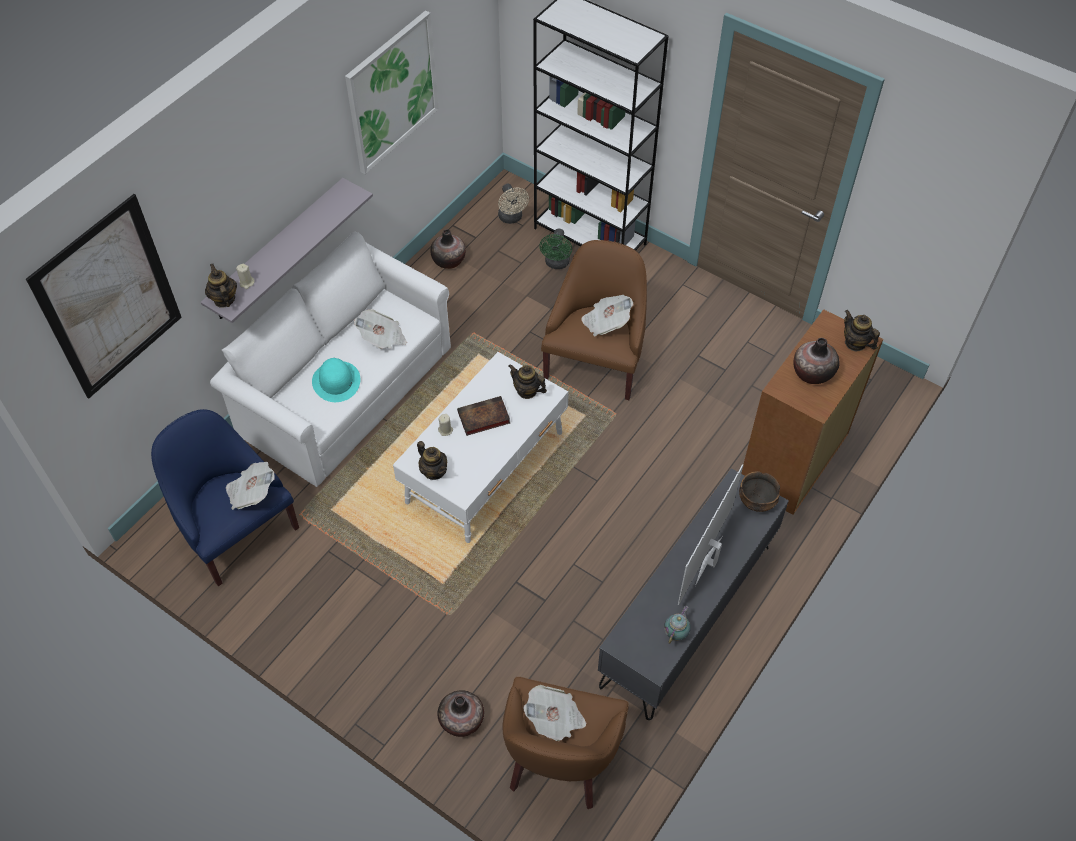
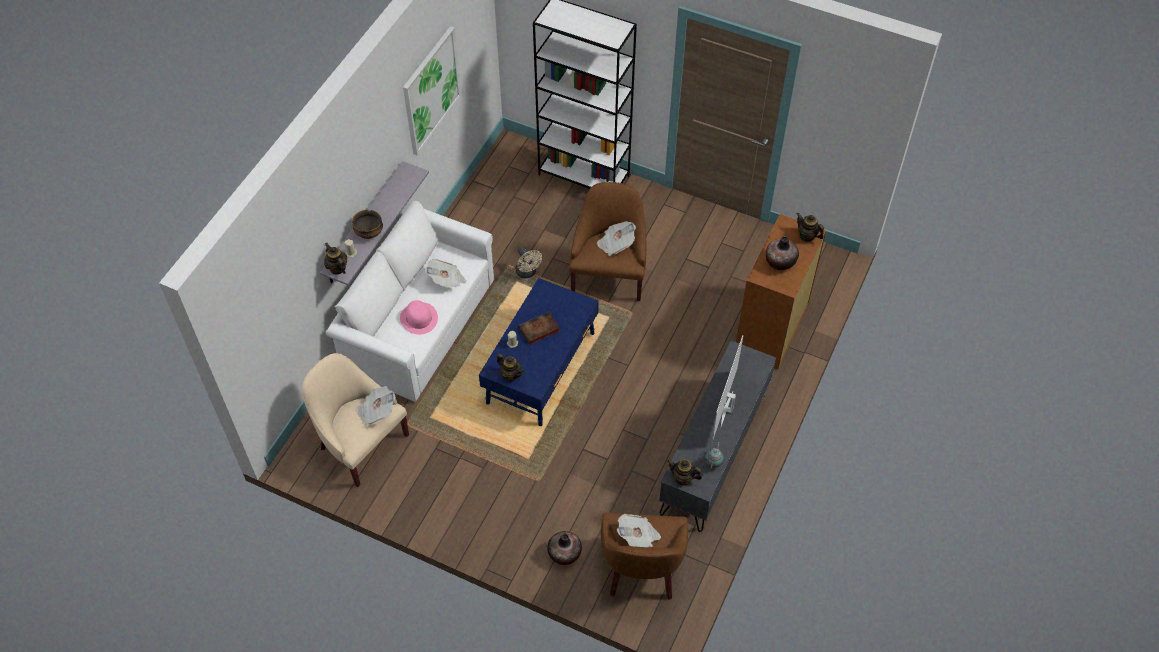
camera: 10 degrees left, 0 degrees up
picture [26,194,182,399] -> none
blue armchair [151,409,299,586] -> beige armchair [302,353,409,487]
turquoise hat [312,358,360,402] -> pink hat [400,300,438,335]
white coffee table [393,352,569,543] -> blue coffee table [479,278,599,426]
vase [430,229,466,269] -> none
beige fan [498,184,529,224] -> beige fan moved to [515,246,542,278]
teapot [508,364,547,399] -> teapot moved to [667,459,702,486]
green fan [539,229,572,269] -> none
bowl [739,471,780,512] -> bowl moved to [352,210,383,239]

